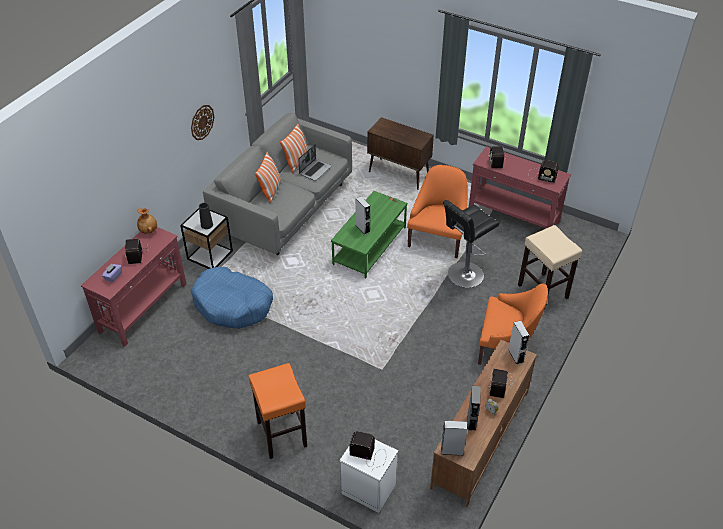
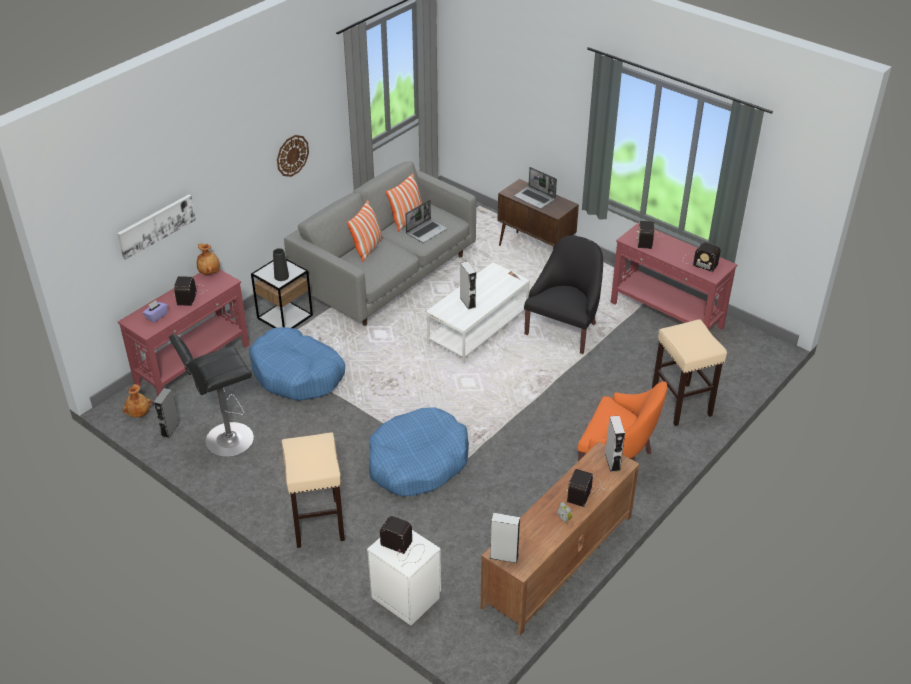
camera: 10 degrees right, 5 degrees down
orange stool [248,363,307,459] -> beige stool [282,433,345,548]
green coffee table [331,191,407,278] -> white coffee table [426,262,530,363]
orange armchair [407,165,468,258] -> black armchair [524,236,603,354]
black stool [443,200,500,288] -> black stool moved to [169,334,254,457]
grey speaker [467,386,481,431] -> grey speaker moved to [153,388,179,438]
none -> picture [117,194,196,260]
none -> brown vase [123,384,152,417]
none -> blue dog bed [369,407,469,496]
none -> laptop [514,167,557,209]

